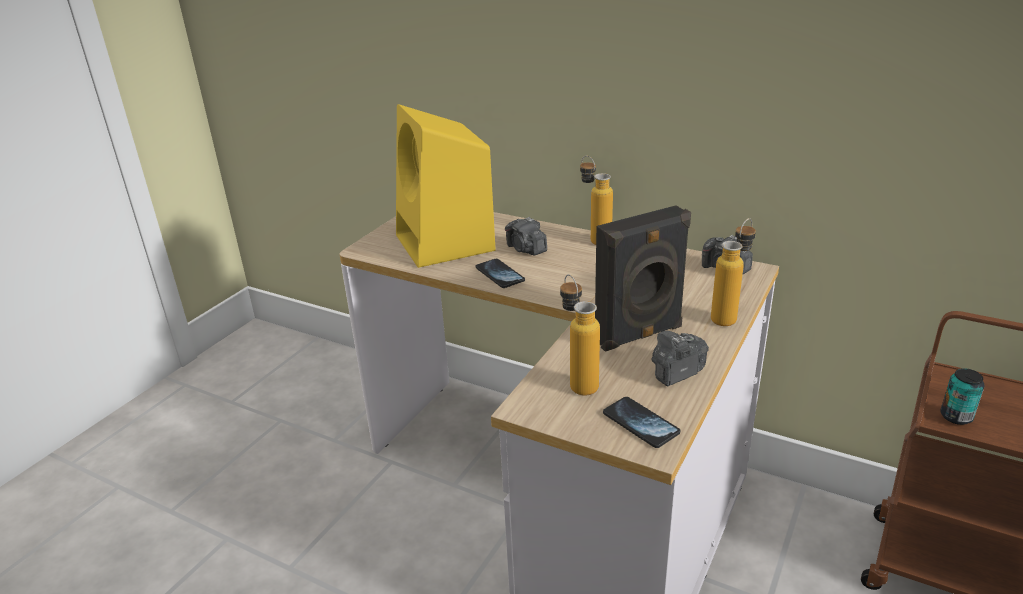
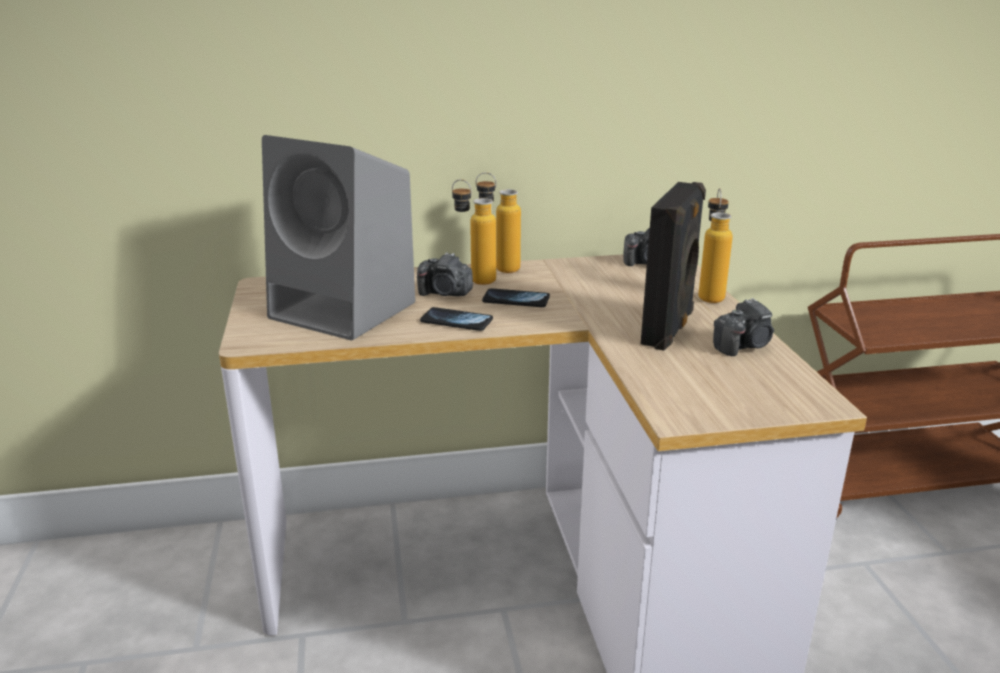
camera: 40 degrees left, 5 degrees down
yellow speaker [396,104,496,268] -> grey speaker [262,135,416,341]
bottle [560,274,600,396] -> bottle moved to [452,179,496,285]
phone [603,397,680,448] -> phone moved to [482,288,550,307]
camera [651,331,709,386] -> camera turned 135 degrees counterclockwise [713,298,774,356]
can [940,368,985,425] -> none

